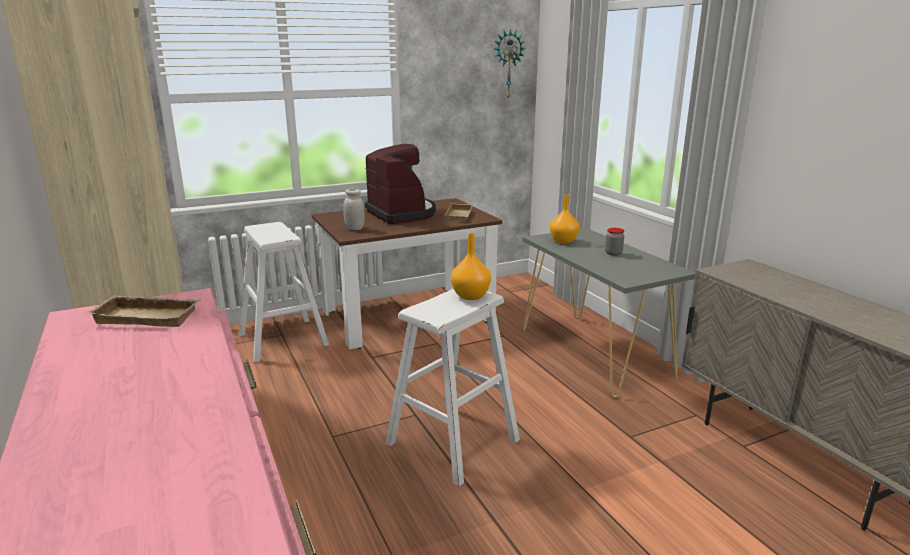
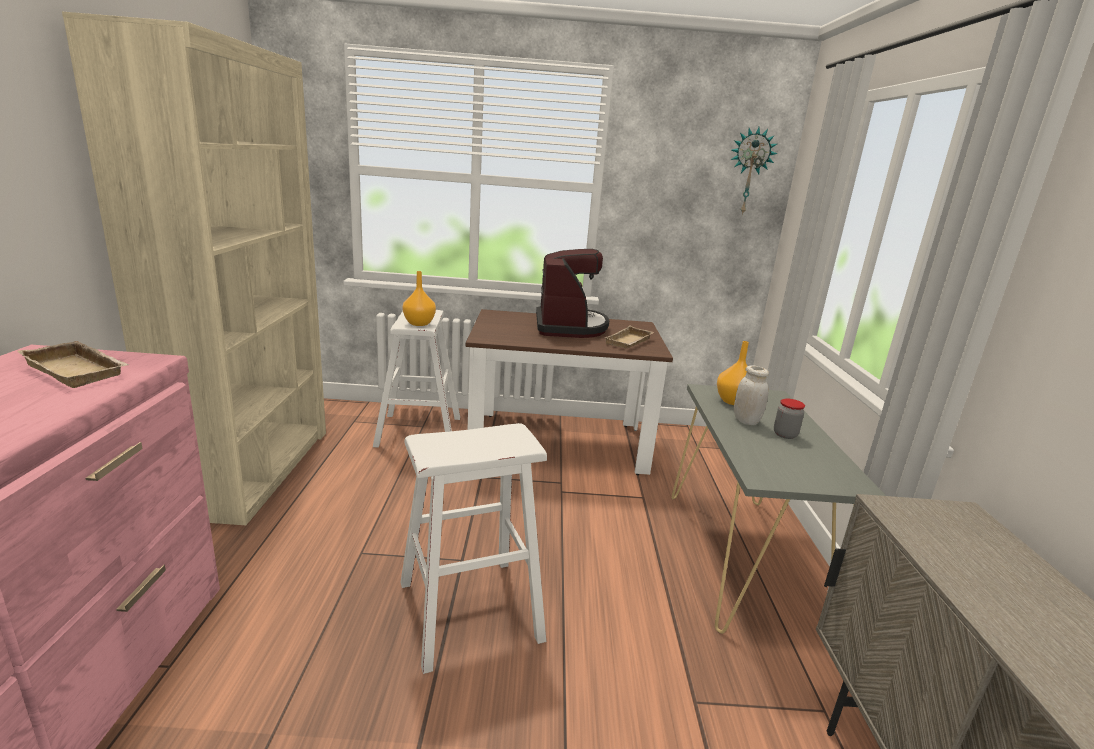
camera: 25 degrees right, 0 degrees up
white jar [343,189,365,230] -> white jar moved to [734,365,769,425]
orange vase [451,233,491,300] -> orange vase moved to [402,271,436,326]

